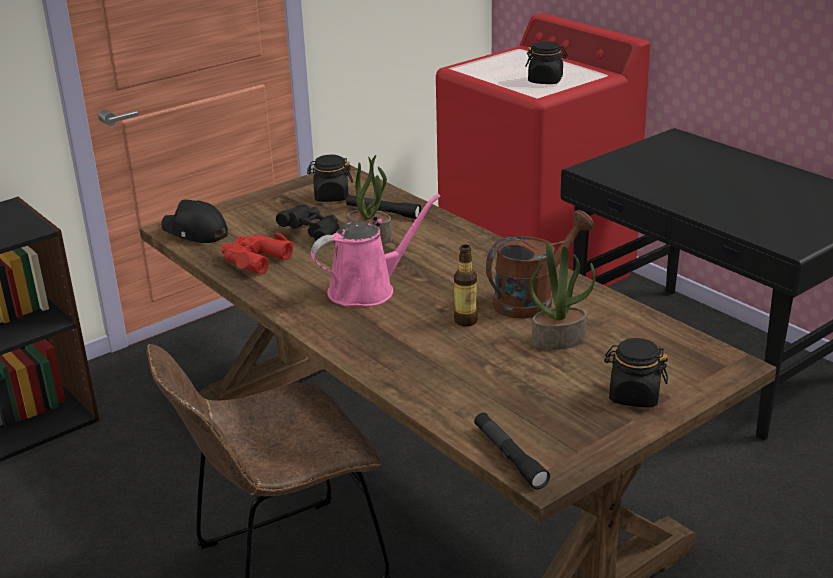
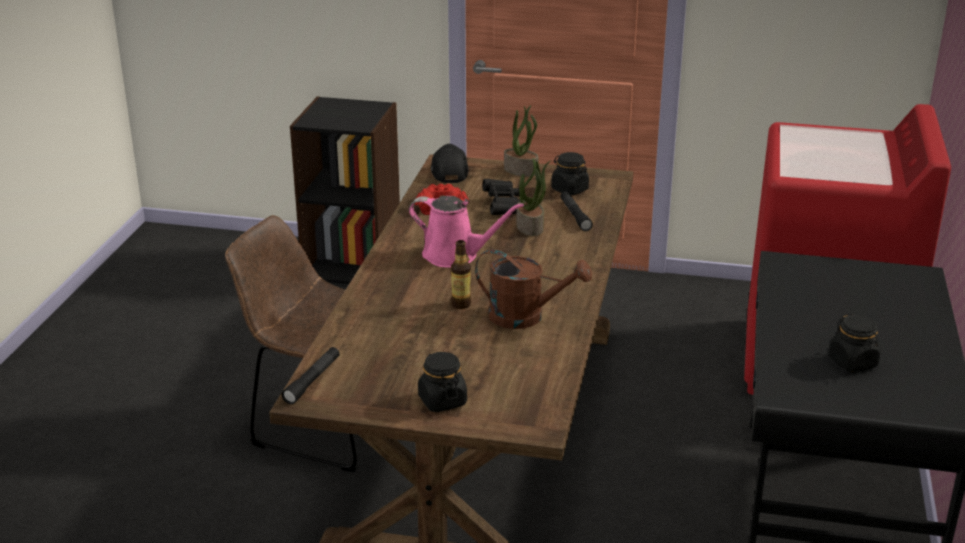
camera: 50 degrees right, 0 degrees up
black jar [525,41,568,84] -> black jar moved to [829,313,881,372]
potted plant [529,243,596,350] -> potted plant moved to [504,105,538,177]

